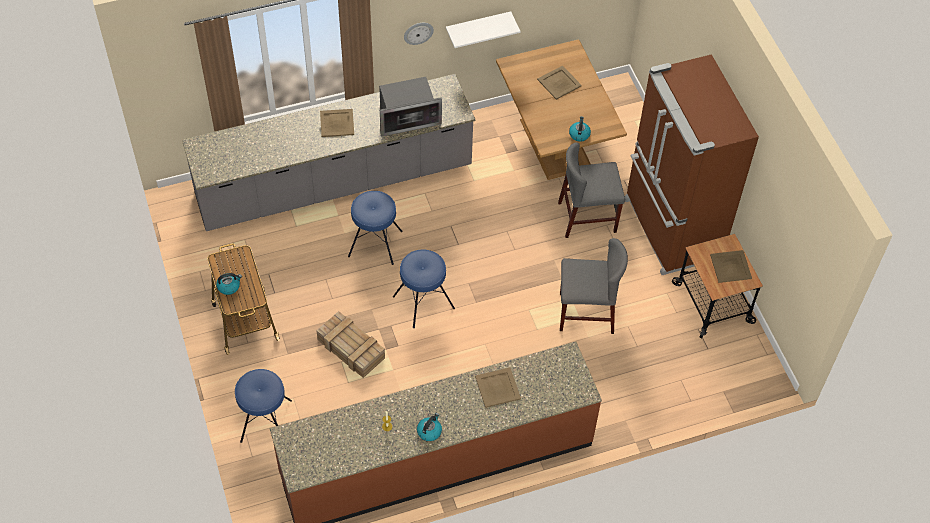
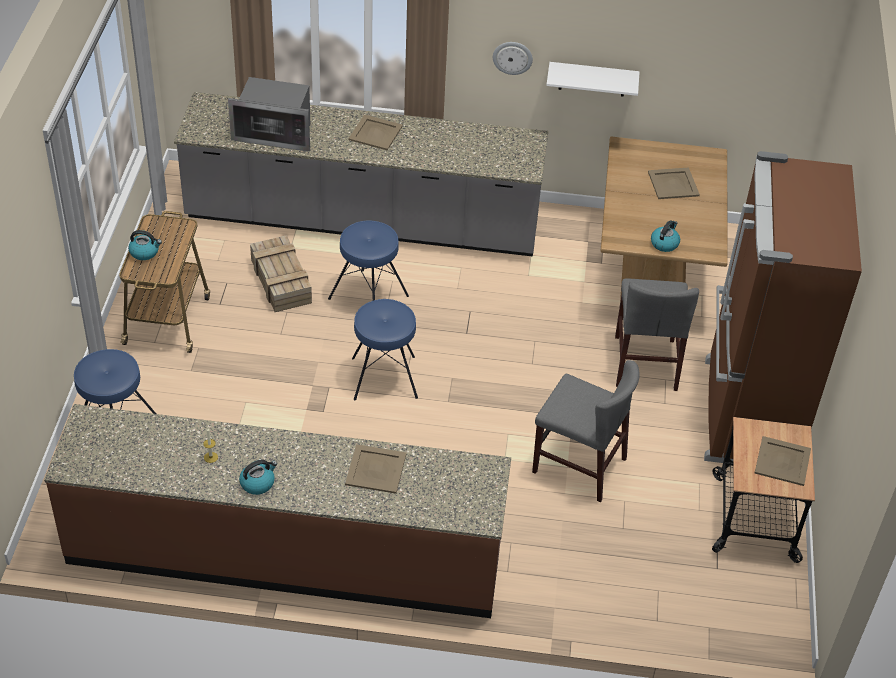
camera: 25 degrees right, 10 degrees down
crate [316,311,385,378] -> crate moved to [250,235,312,312]
microwave [379,77,442,137] -> microwave moved to [228,77,310,152]
grey chair [558,142,625,238] -> grey chair turned 105 degrees counterclockwise [615,278,699,391]

